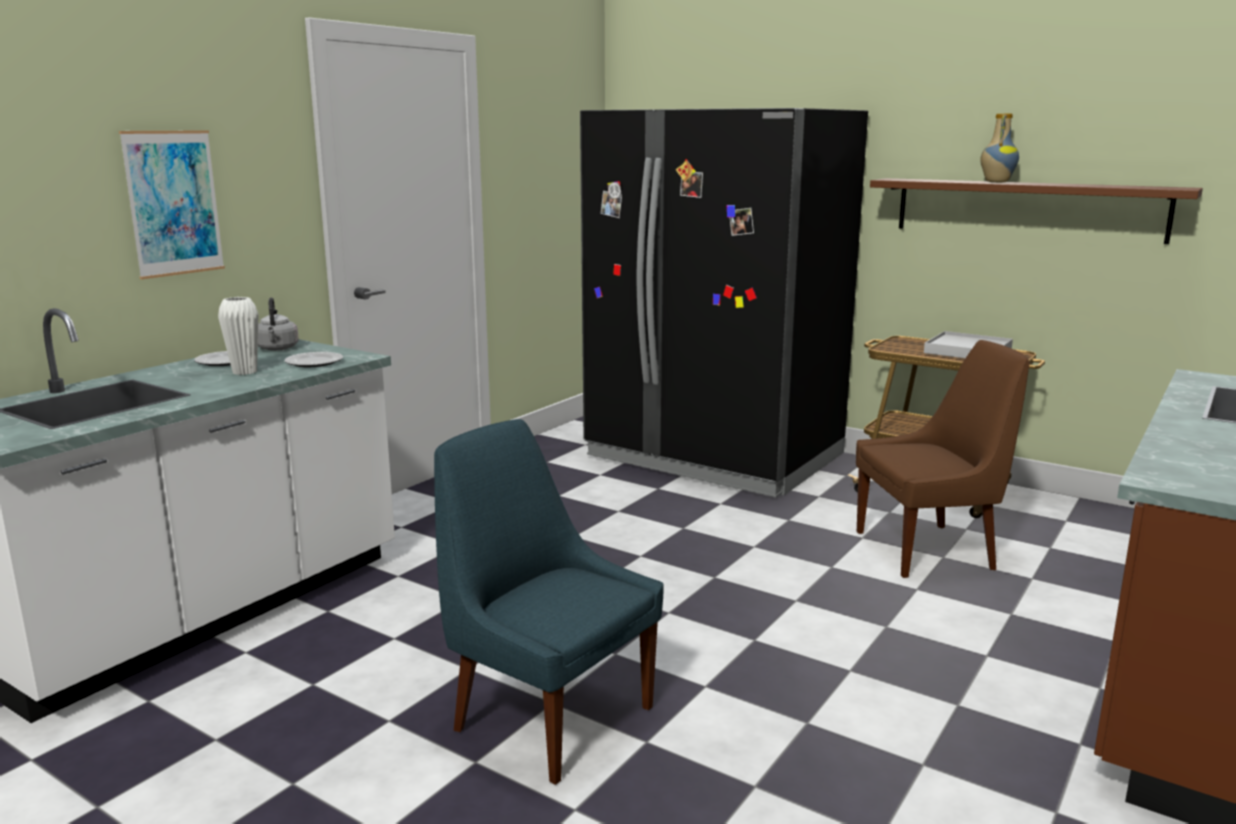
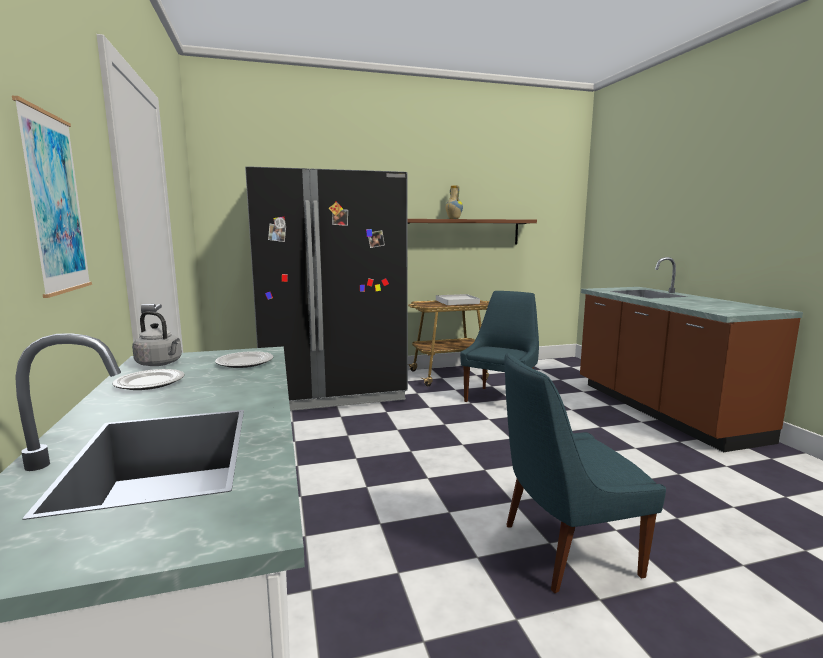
camera: 50 degrees left, 5 degrees down
white vase [218,297,259,375] -> none
brown chair [856,340,1029,578] -> blue chair [460,291,539,402]

